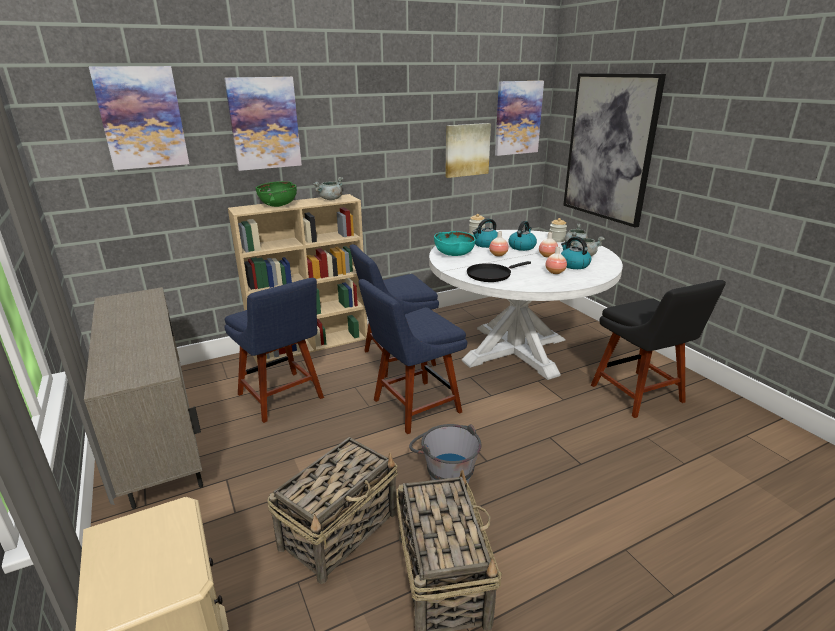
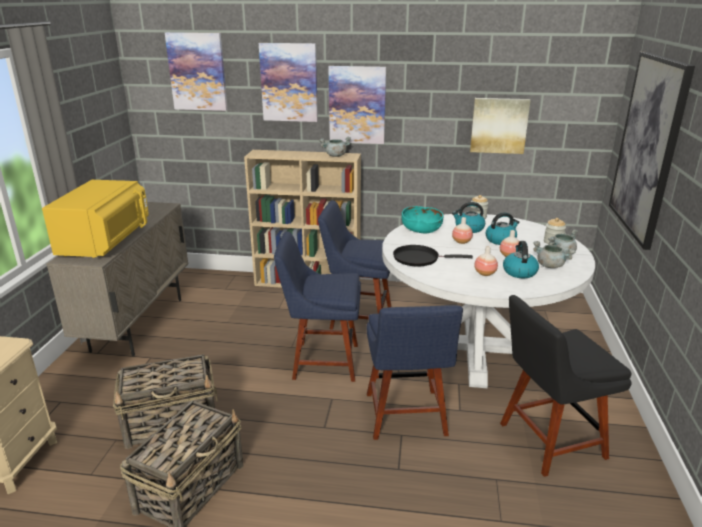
camera: 35 degrees right, 0 degrees up
blue chair [224,278,324,423] -> blue chair moved to [367,305,463,440]
green bowl [256,181,297,207] -> none
grey bucket [409,424,482,483] -> none
picture [495,81,544,156] -> picture moved to [328,66,386,144]
black chair [591,280,726,418] -> black chair turned 60 degrees clockwise [500,295,632,477]
none -> yellow microwave [42,180,149,258]

